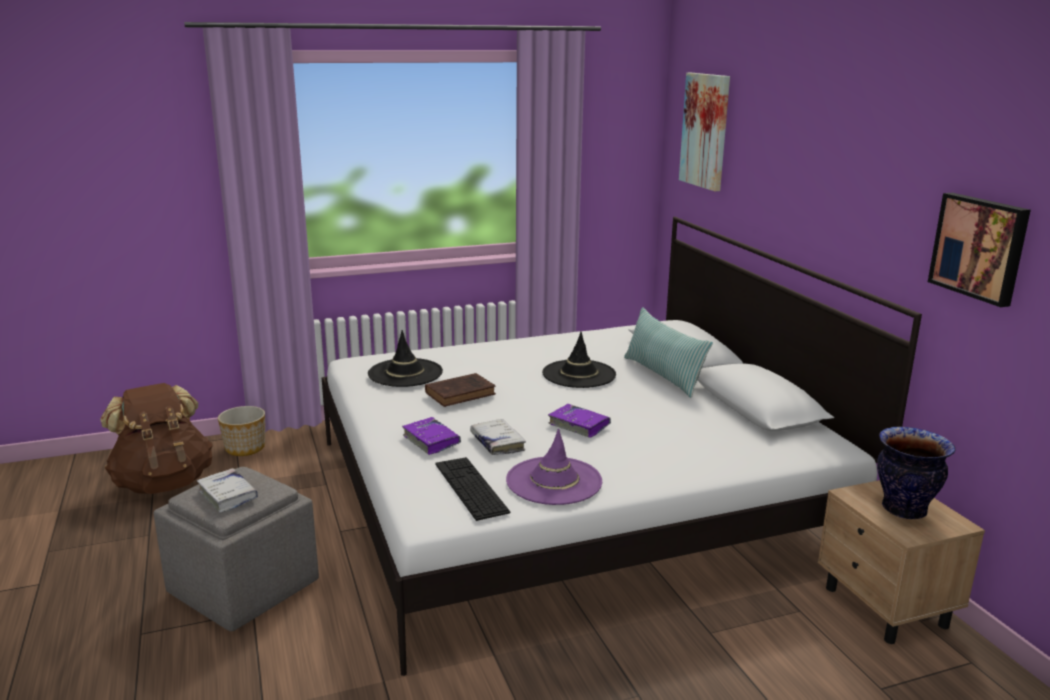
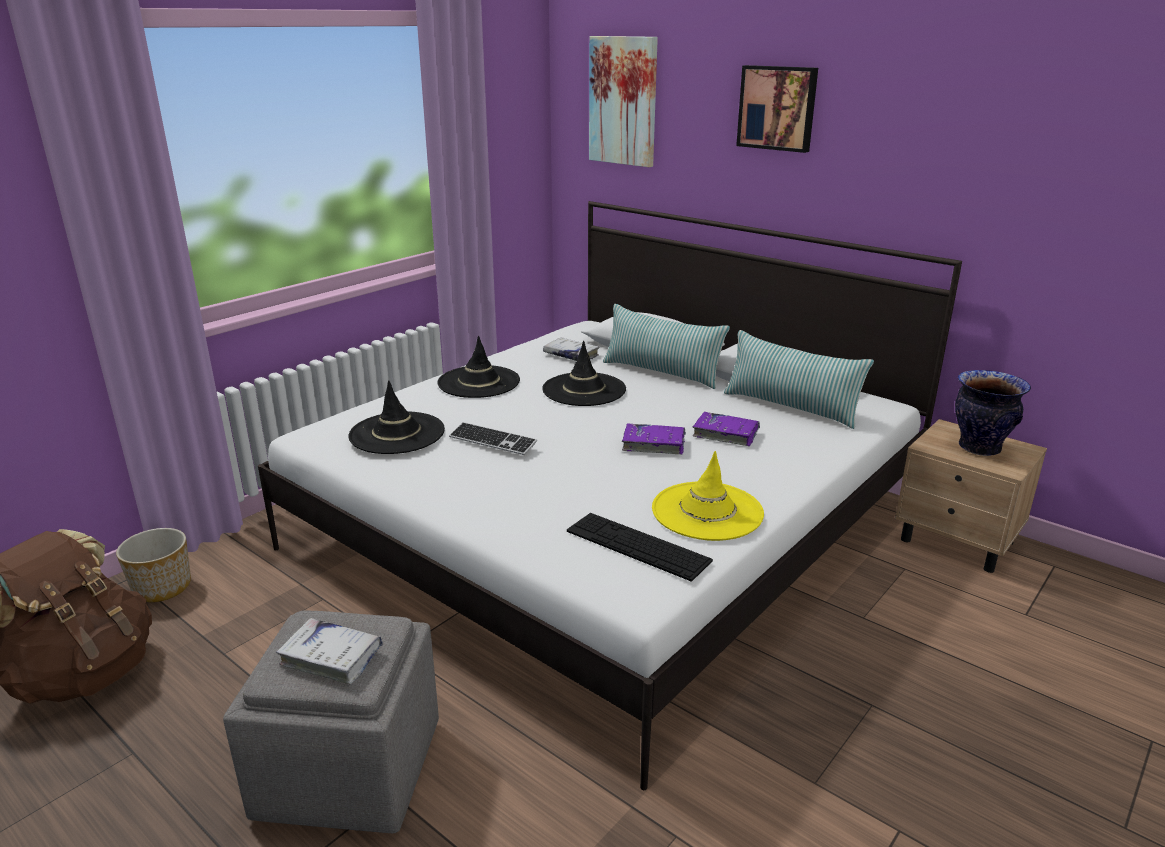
camera: 30 degrees left, 5 degrees up
purple book [402,417,461,455] -> purple book moved to [693,412,760,446]
brown book [425,373,496,407] -> keyboard [449,422,537,455]
white book [470,419,526,455] -> white book moved to [543,337,599,361]
purple hat [506,428,602,505] -> yellow hat [652,451,764,541]
picture [928,193,1031,307] -> picture moved to [736,65,818,153]
none -> black hat [438,335,520,398]
none -> pillow [724,330,874,429]

